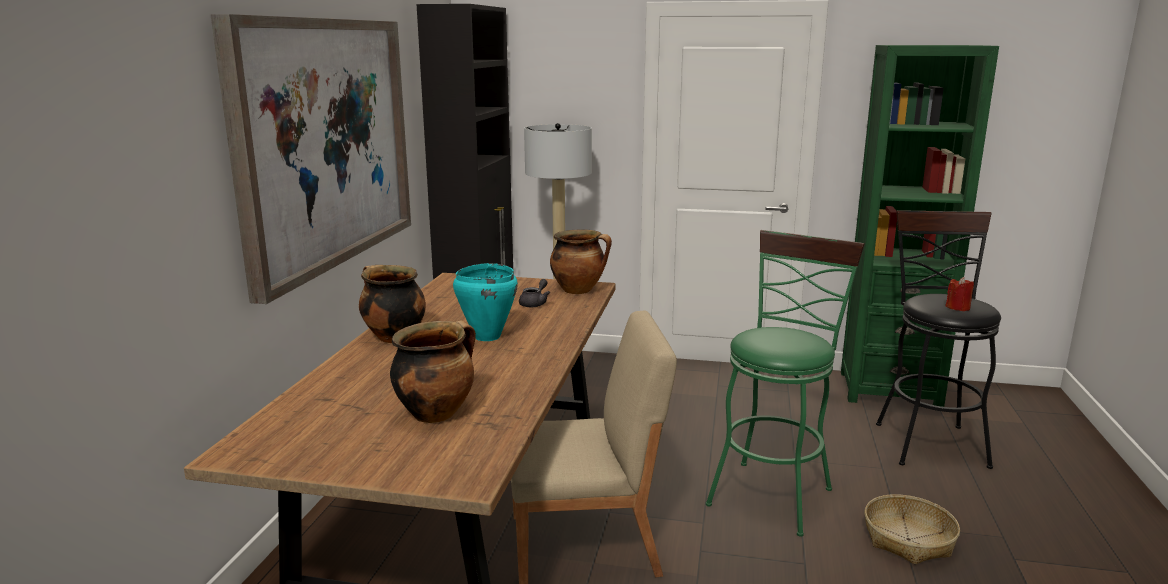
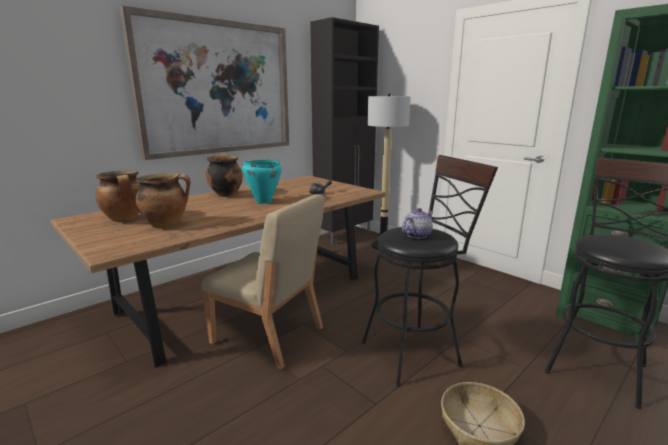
camera: 35 degrees right, 0 degrees up
cooking pot [550,230,612,294] -> cooking pot moved to [95,170,140,222]
green stool [706,230,865,537] -> black stool [362,155,498,386]
red candle [945,277,974,311] -> none
none -> teapot [402,208,434,239]

